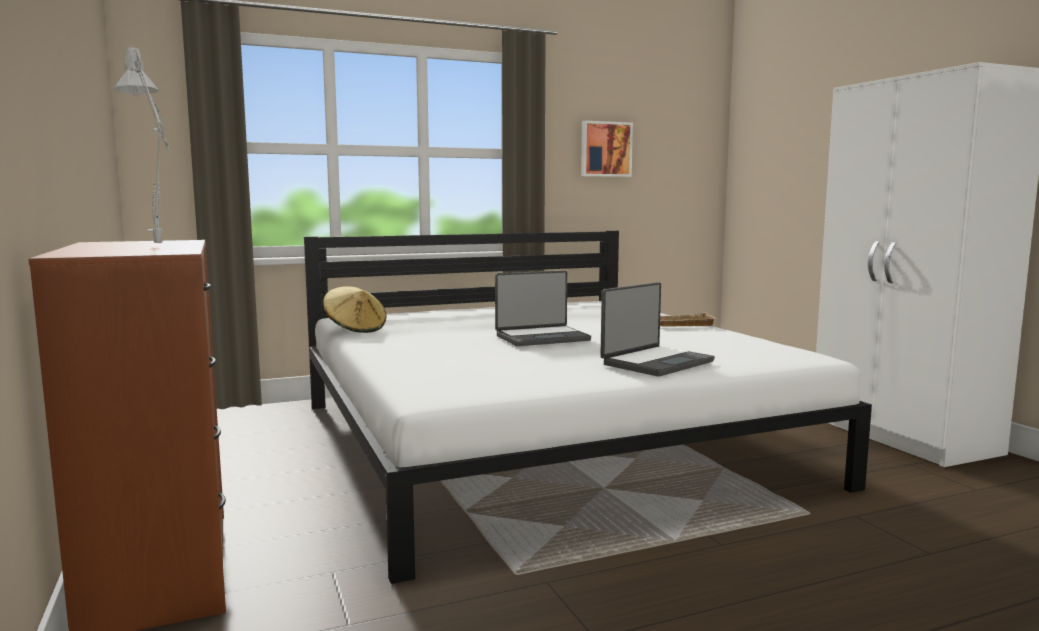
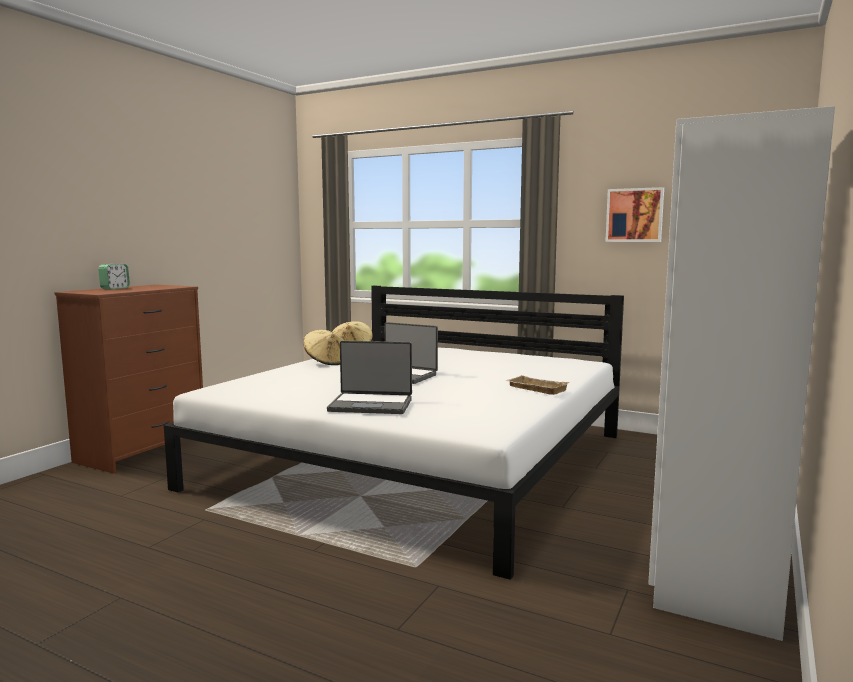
camera: 50 degrees right, 0 degrees up
grey table lamp [113,45,171,243] -> none
none -> alarm clock [98,264,130,289]
none -> beige hat [303,330,345,365]

